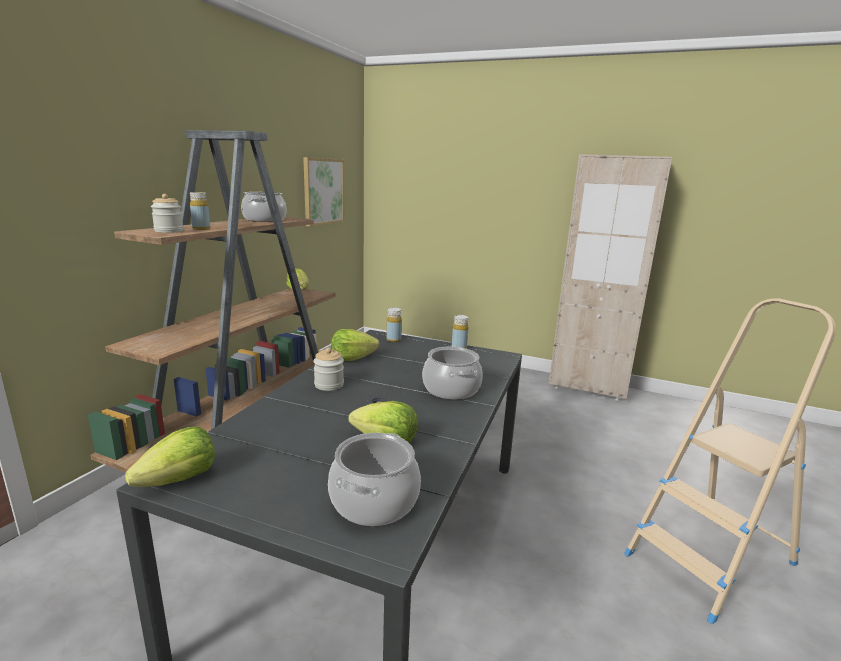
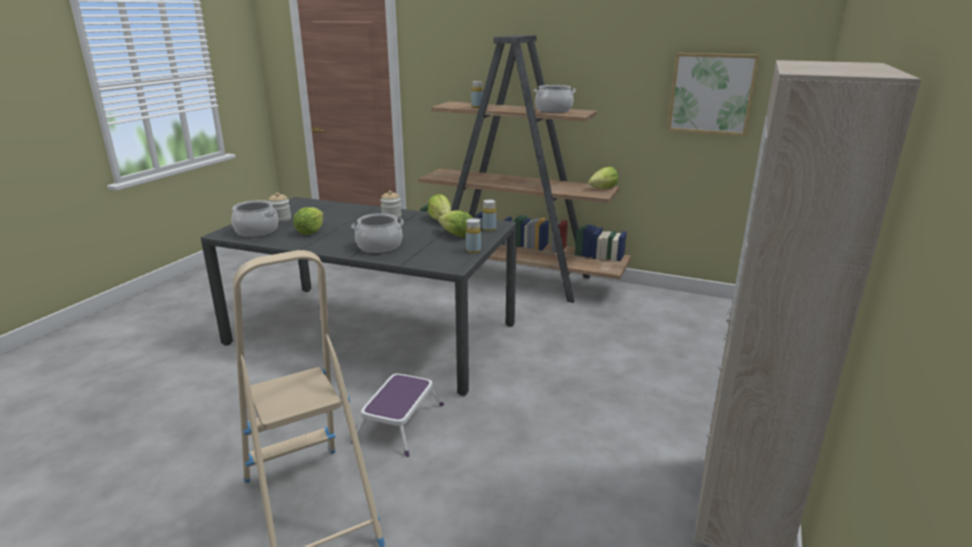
camera: 90 degrees right, 5 degrees up
lettuce [125,427,215,487] -> lettuce moved to [438,210,473,238]
jar [151,194,183,233] -> jar moved to [269,192,291,222]
none -> purple step ladder [351,374,444,457]

